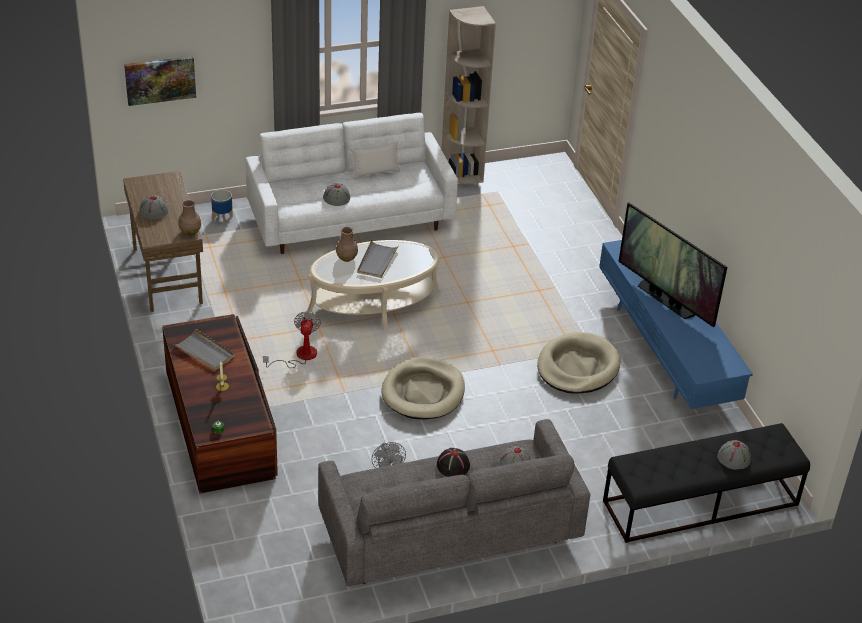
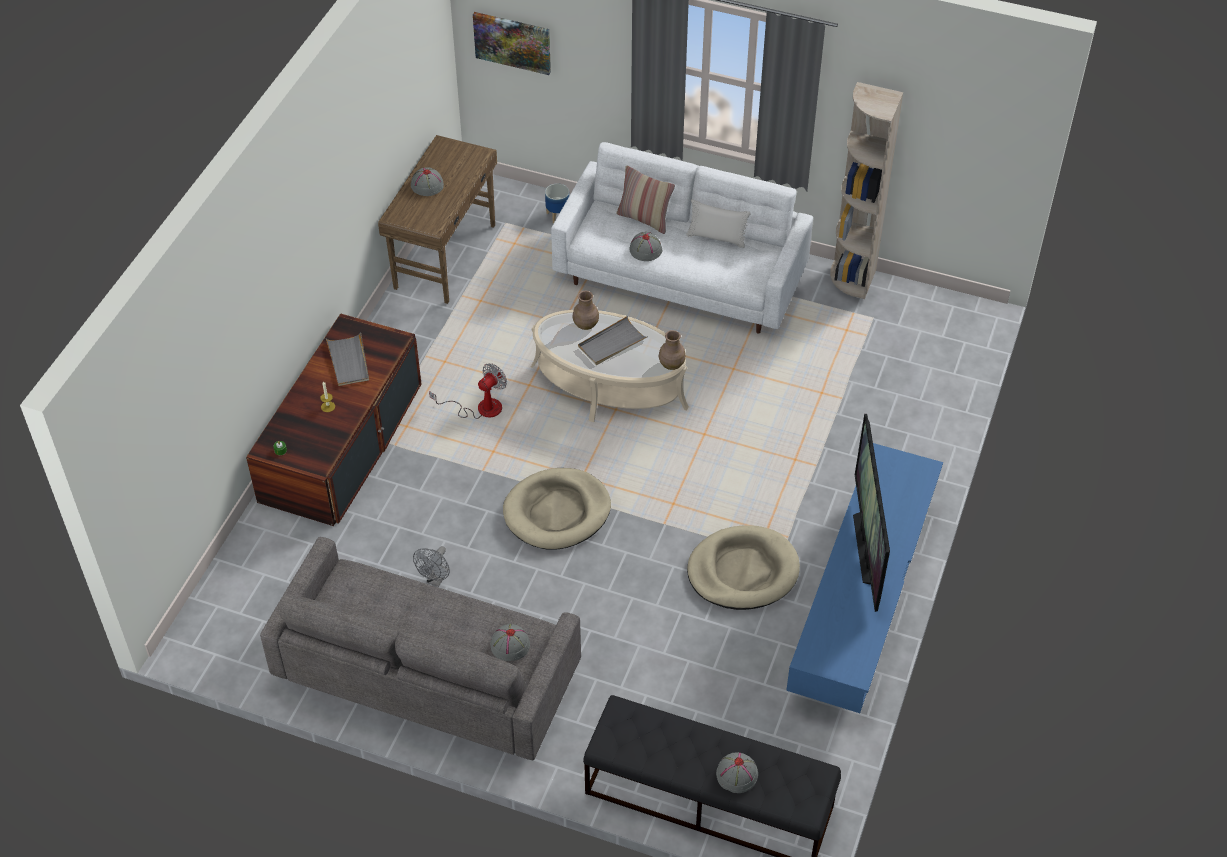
camera: 40 degrees right, 10 degrees up
brown vase [178,200,201,236] -> brown vase moved to [659,330,686,370]
black hat [437,448,470,477] -> none
none -> pillow [616,165,675,234]

